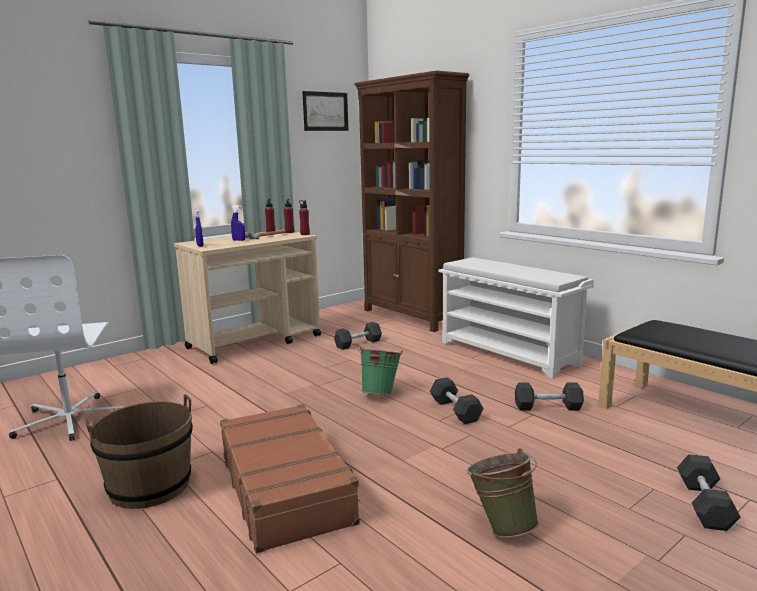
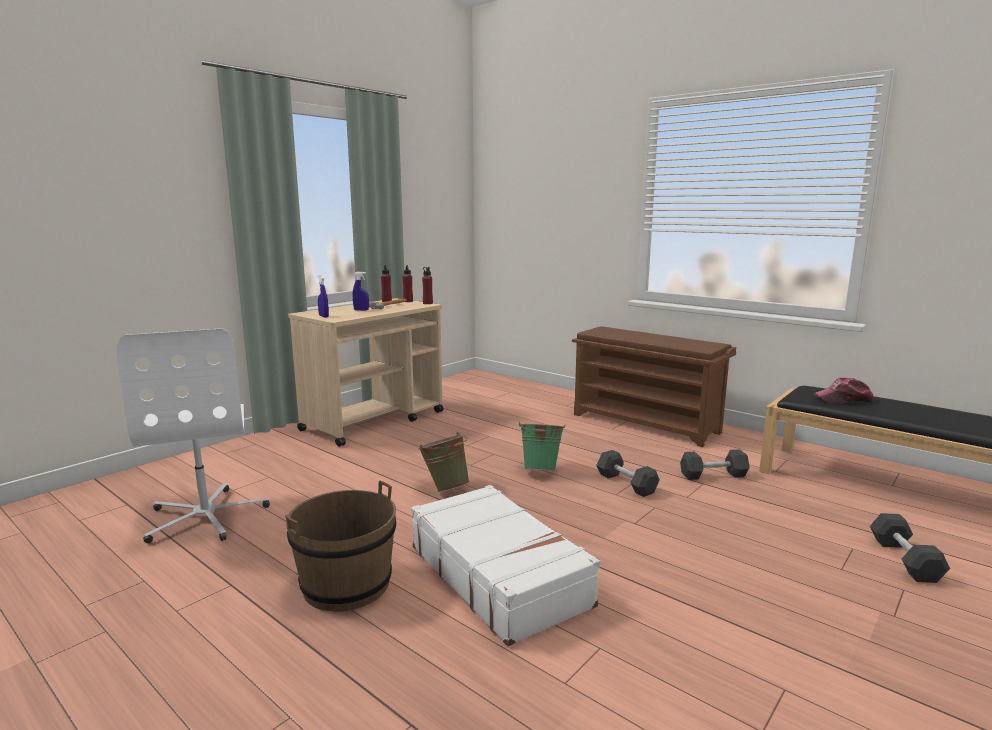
camera: 10 degrees left, 0 degrees up
brown suitcase [220,404,360,553] -> white suitcase [411,485,600,646]
picture [302,91,348,131] -> none
grey dumbbell [334,322,382,350] -> none
brown bookcase [354,71,469,332] -> none
white shoe rack [439,257,594,379] -> brown shoe rack [572,326,736,447]
green bucket [466,448,539,538] -> green bucket moved to [418,432,470,492]
none -> cap [813,377,873,404]

